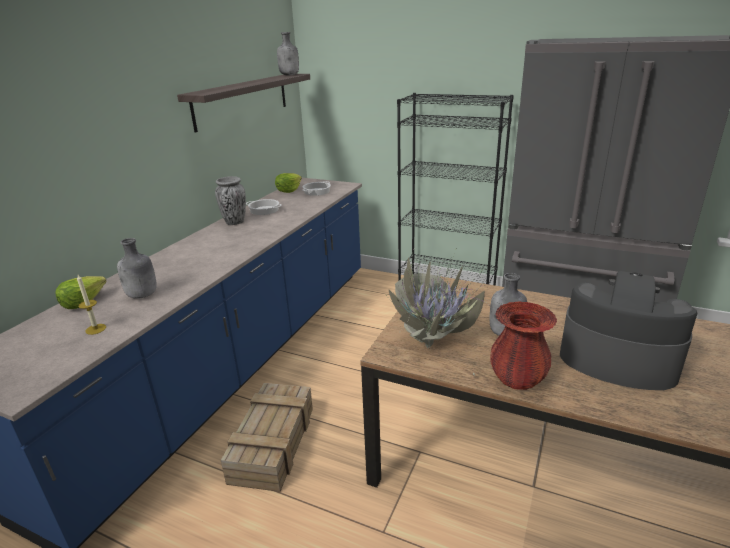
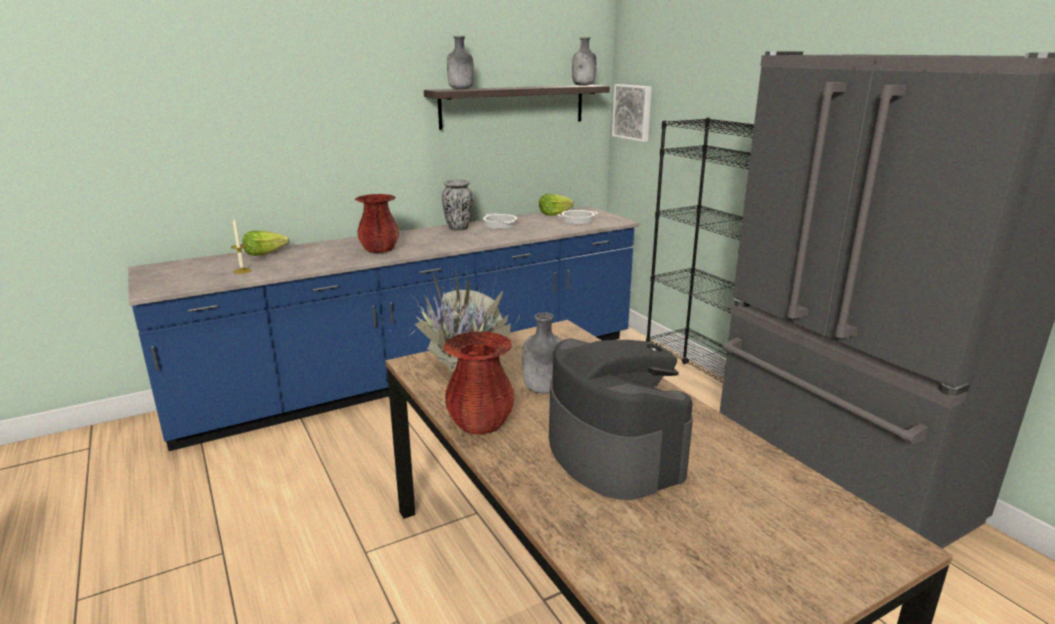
camera: 35 degrees right, 5 degrees down
grey bottle [117,238,157,299] -> grey bottle moved to [447,36,474,90]
crate [221,383,313,492] -> none
none -> red vase [355,194,399,253]
none -> picture [612,84,652,142]

